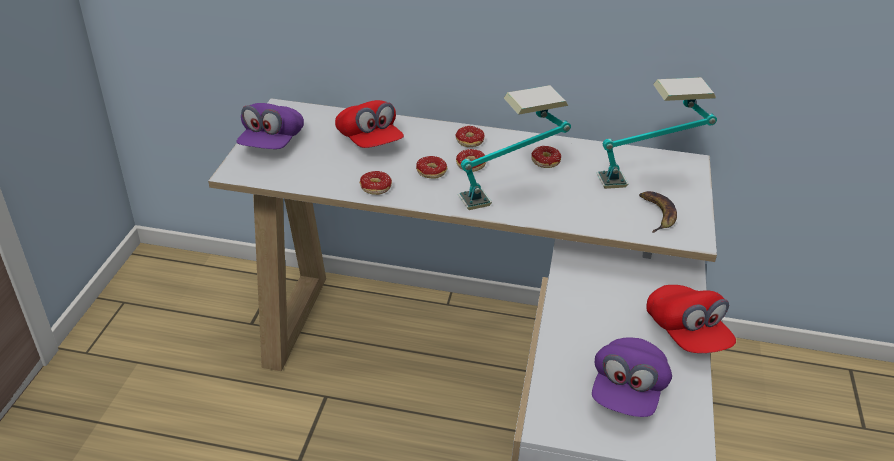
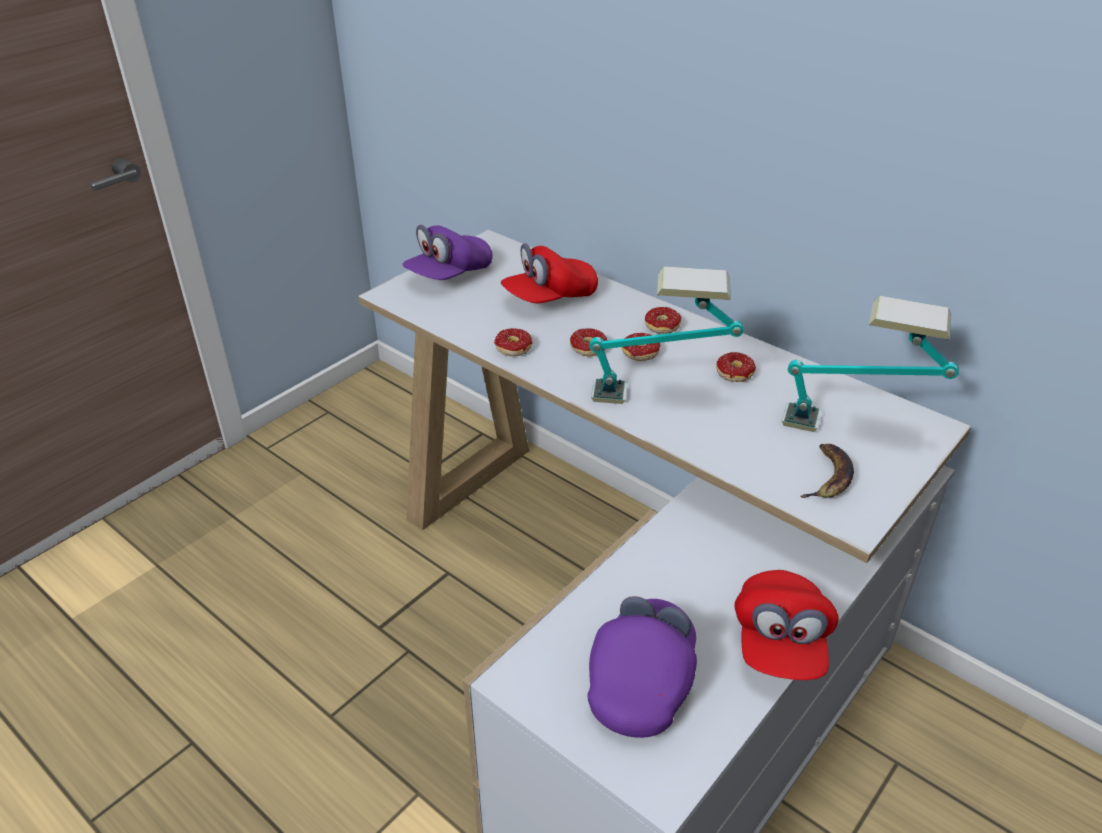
camera: 30 degrees right, 0 degrees up
red cap [335,100,404,148] -> red cap turned 60 degrees clockwise [501,243,598,303]
purple cap [592,338,672,417] -> purple cap turned 150 degrees clockwise [587,596,697,738]

